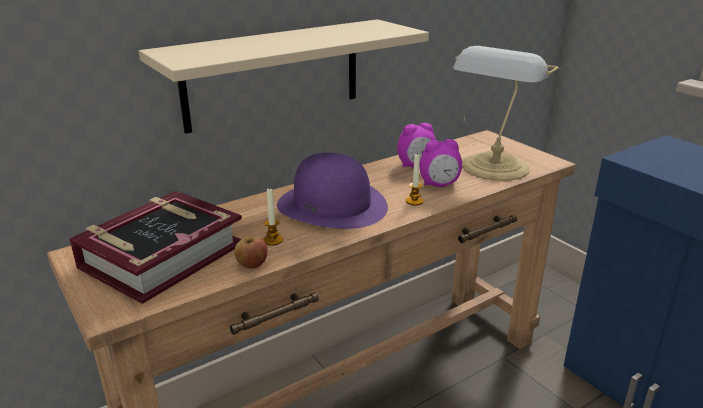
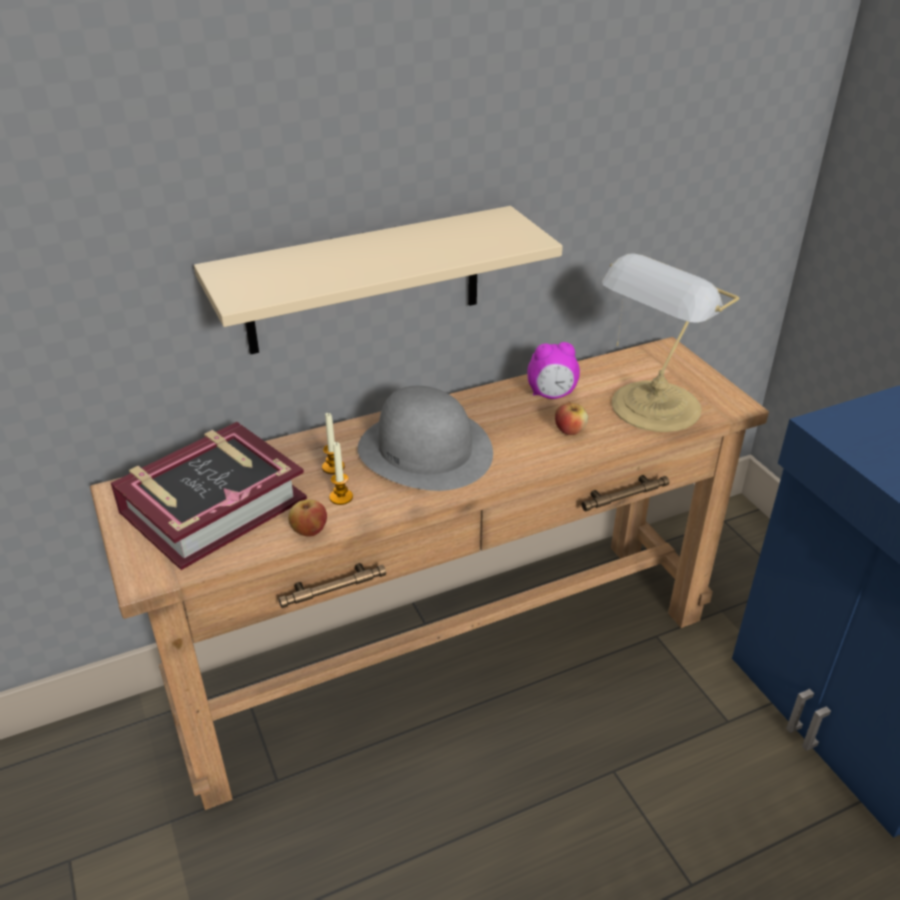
camera: 10 degrees right, 10 degrees up
purple hat [277,153,388,229] -> grey hat [358,386,493,491]
candle [406,154,424,205] -> candle moved to [322,412,345,474]
alarm clock [419,139,462,187] -> apple [555,401,588,435]

